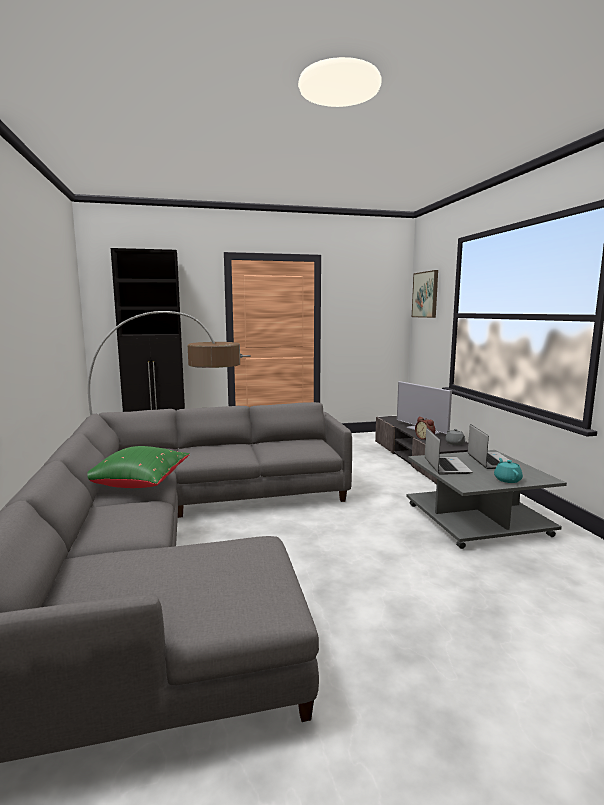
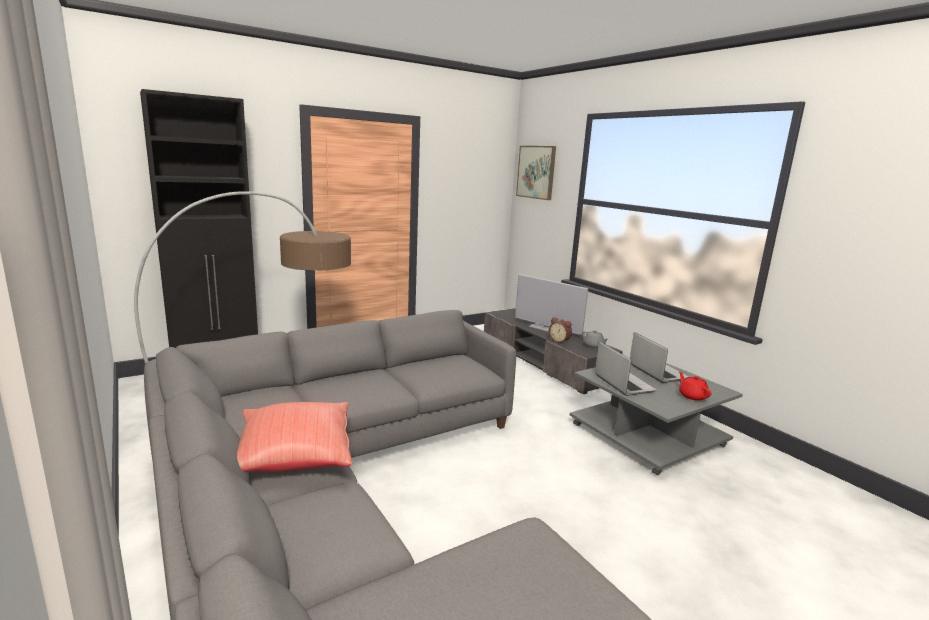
camera: 20 degrees left, 5 degrees up
green pillow [87,446,190,488] -> red pillow [237,402,352,472]
turquoise teapot [494,458,523,483] -> red teapot [679,372,711,401]

